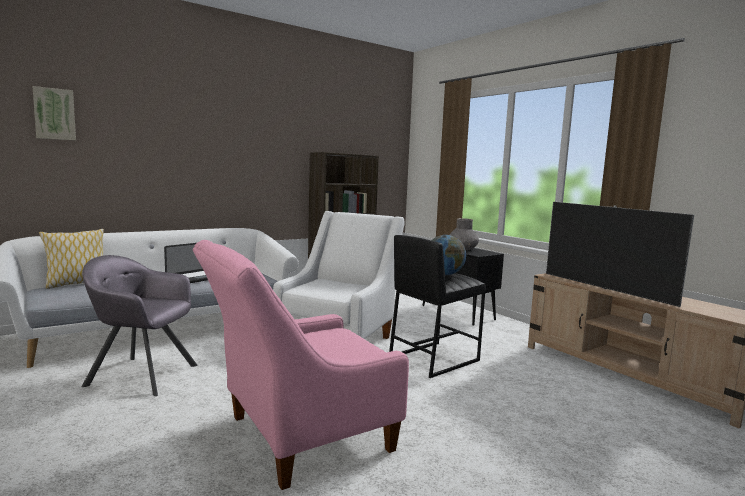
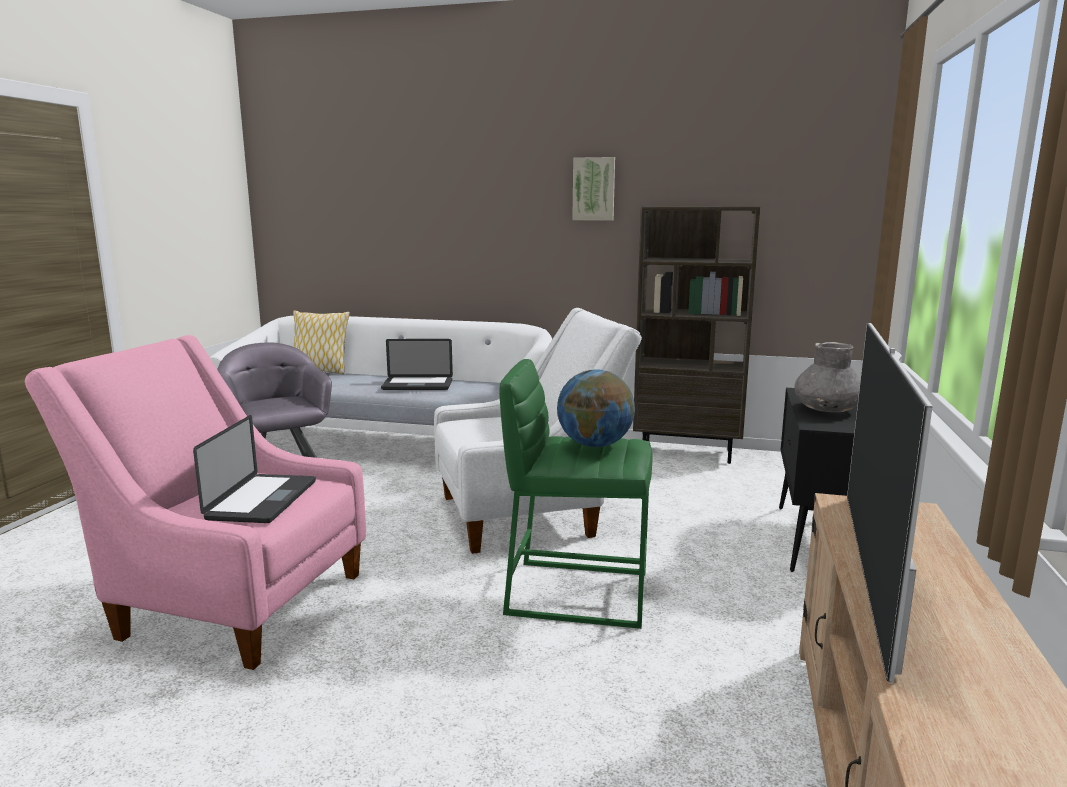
camera: 50 degrees right, 5 degrees up
picture [32,86,76,141] -> picture moved to [572,157,615,221]
black stool [389,235,486,378] -> green stool [499,359,653,629]
none -> laptop [193,415,316,523]

